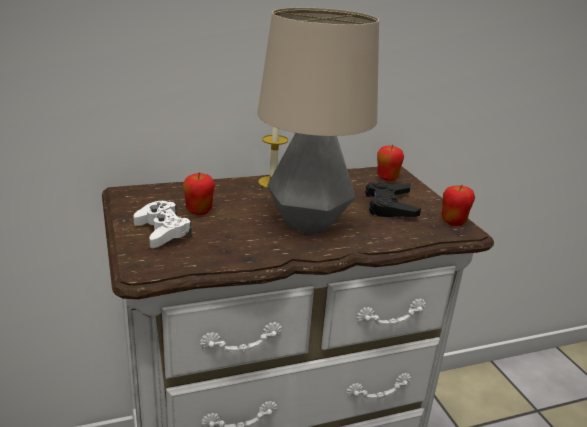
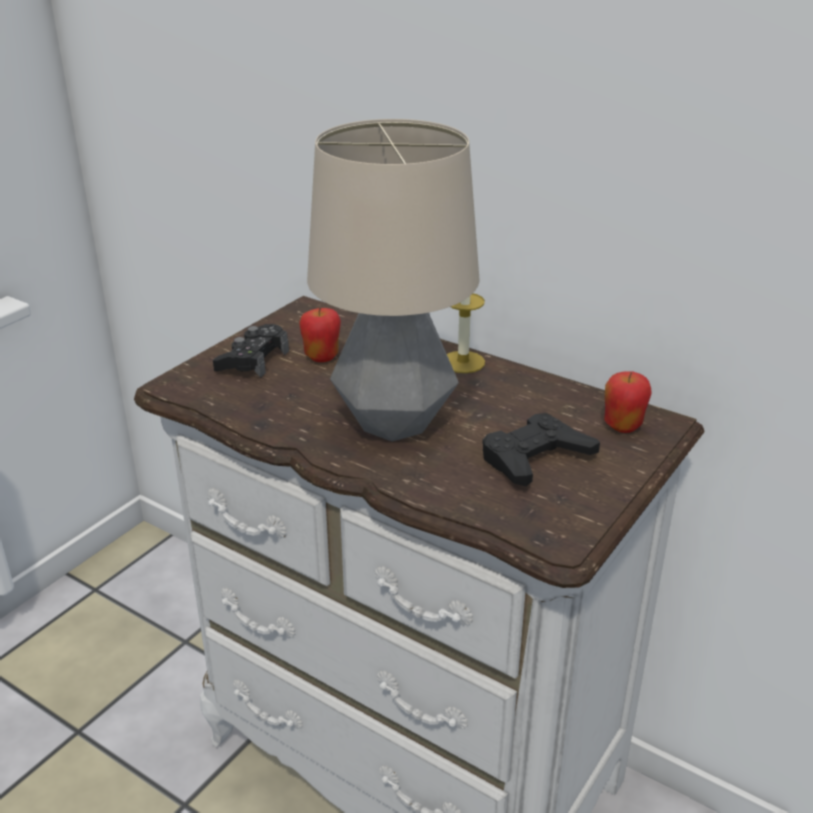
camera: 55 degrees right, 5 degrees up
white game controller [133,201,192,248] -> black game controller [213,324,289,378]
apple [441,185,475,226] -> none

